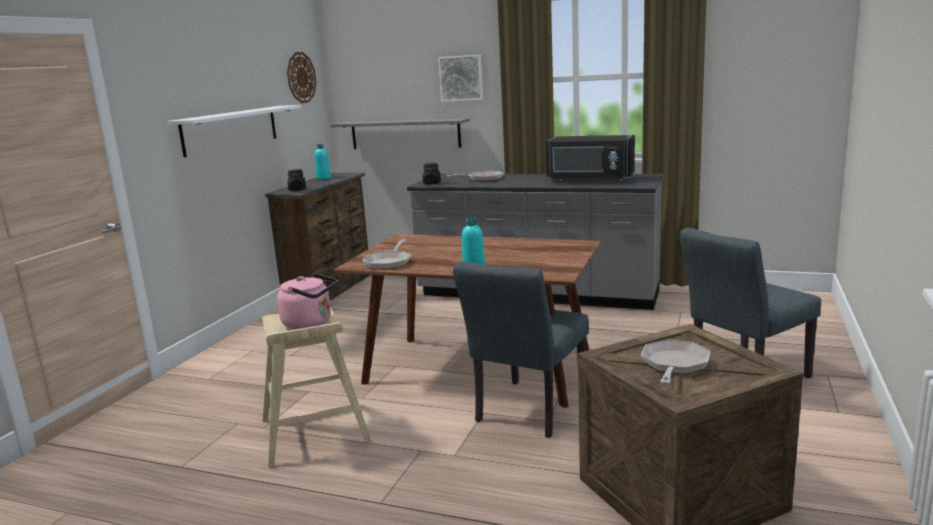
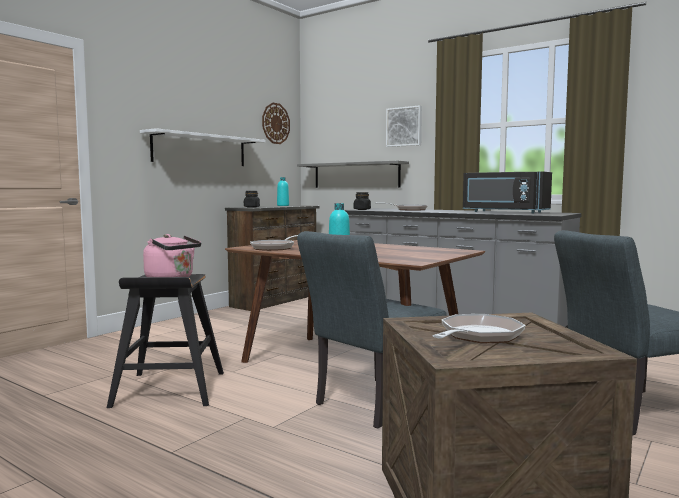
camera: 15 degrees right, 10 degrees down
beige stool [262,308,372,468] -> black stool [107,274,224,408]

